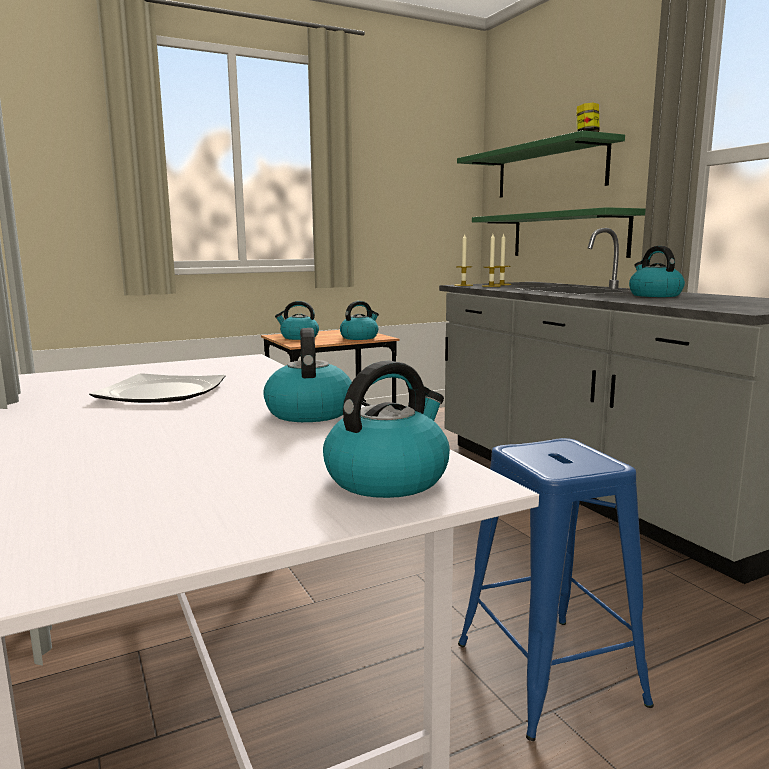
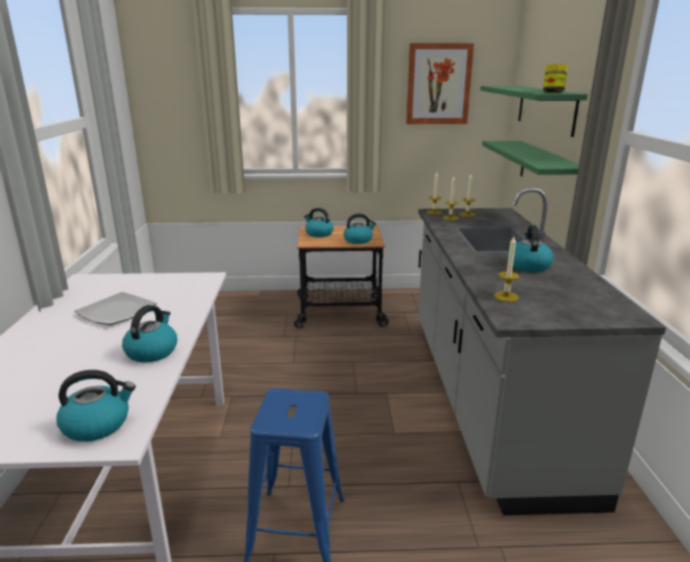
camera: 25 degrees right, 10 degrees up
none -> picture [406,43,474,124]
none -> candle [494,237,520,302]

